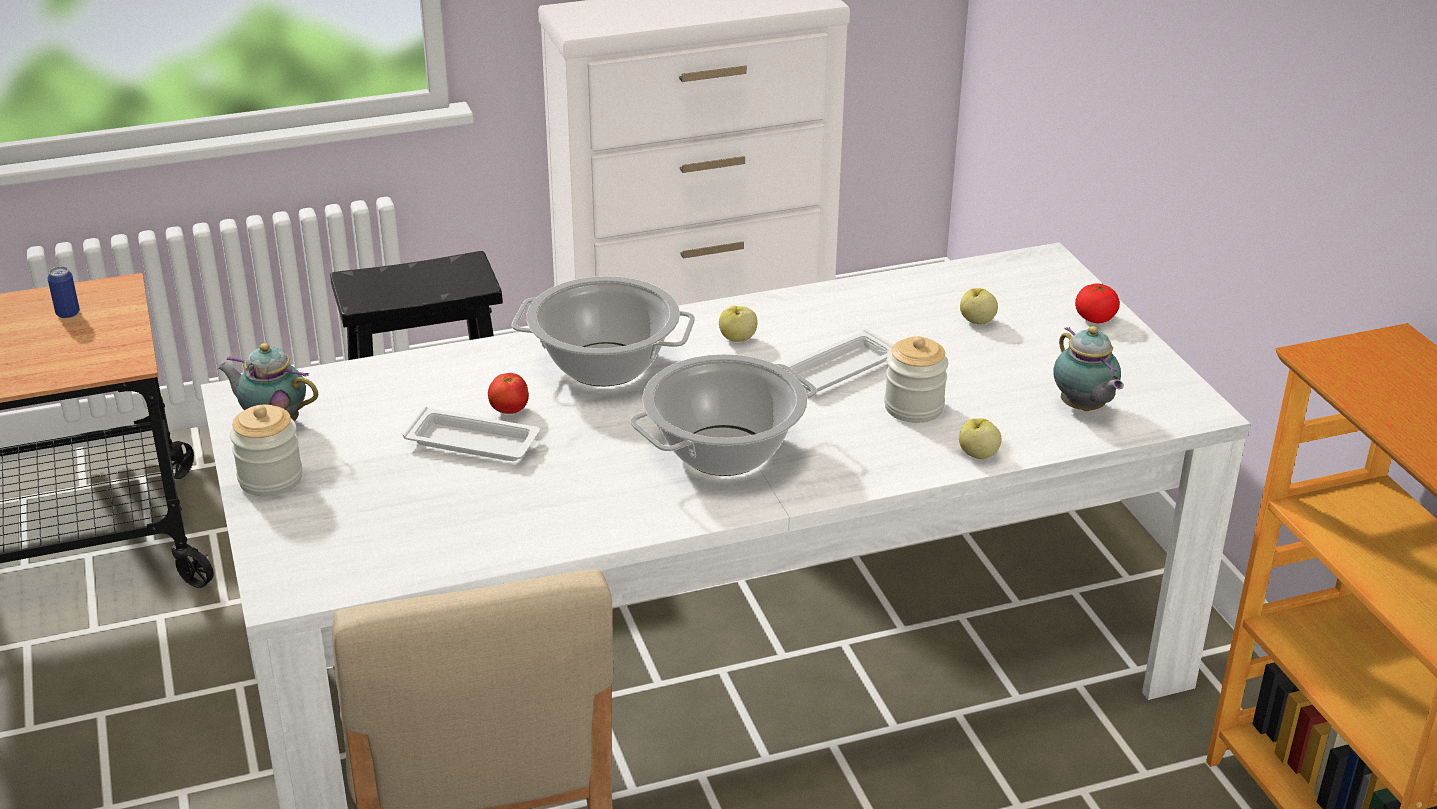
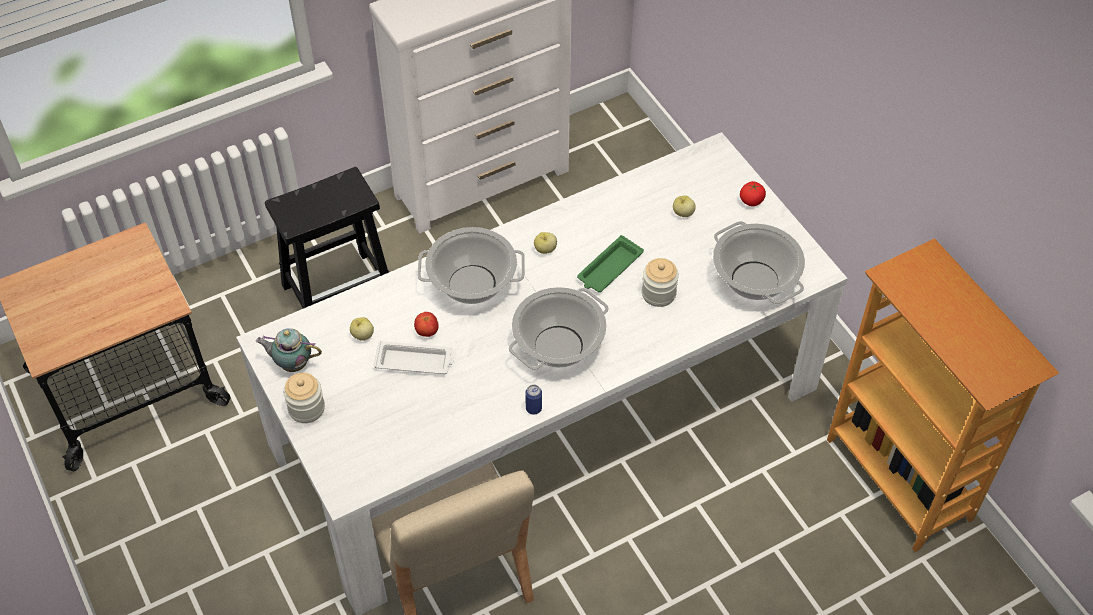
camera: 10 degrees left, 20 degrees up
can [47,266,80,318] -> can moved to [525,384,542,415]
white tray [786,329,893,392] -> green tray [577,235,644,292]
apple [959,418,1001,459] -> apple moved to [350,317,374,341]
teapot [1053,326,1124,411] -> cooking pot [713,221,805,304]

